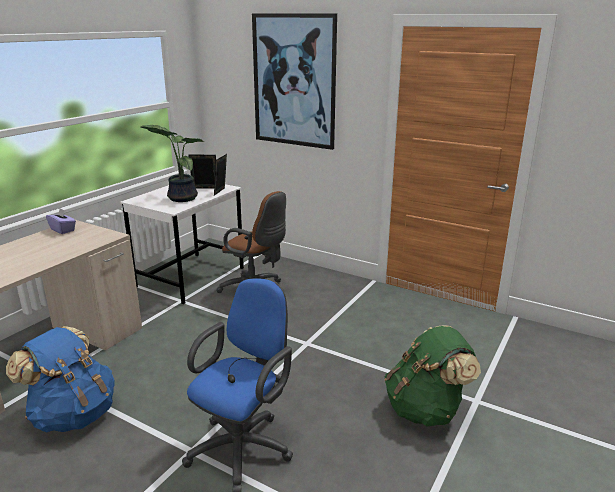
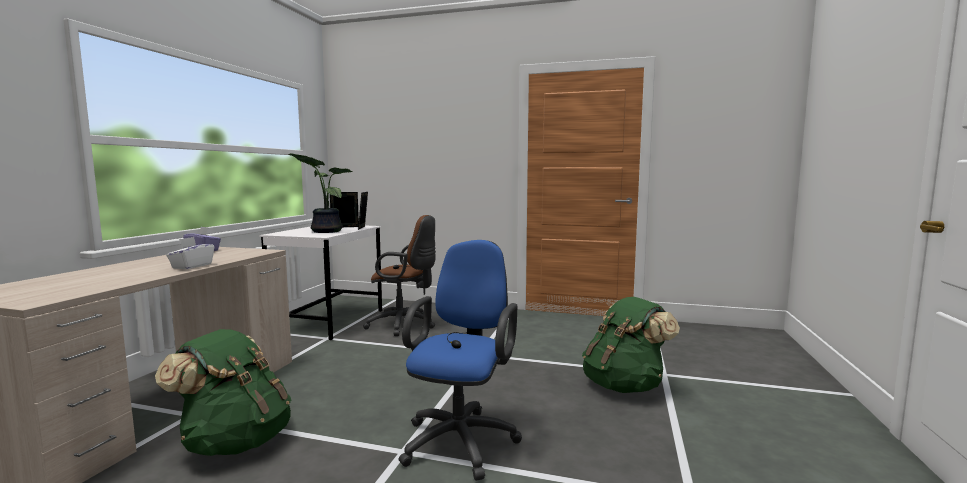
camera: 15 degrees left, 15 degrees down
blue backpack [6,326,115,433] -> green backpack [155,329,291,456]
picture [252,14,337,150] -> none
none -> white tissue box [166,237,214,269]

